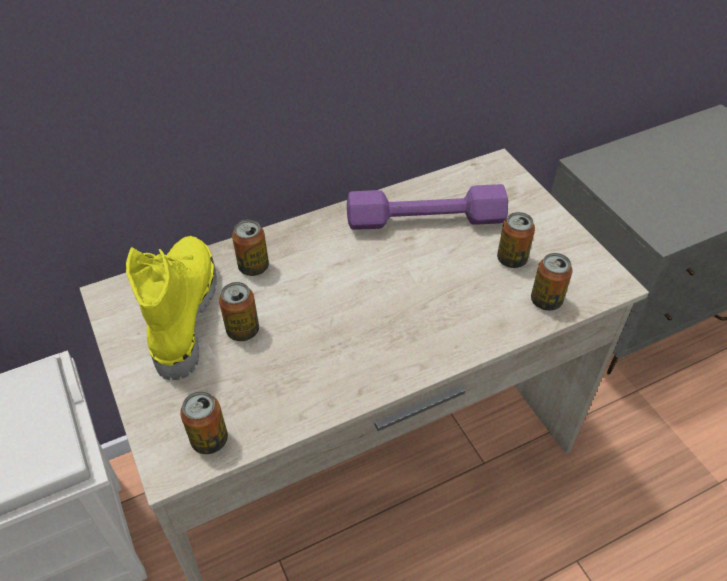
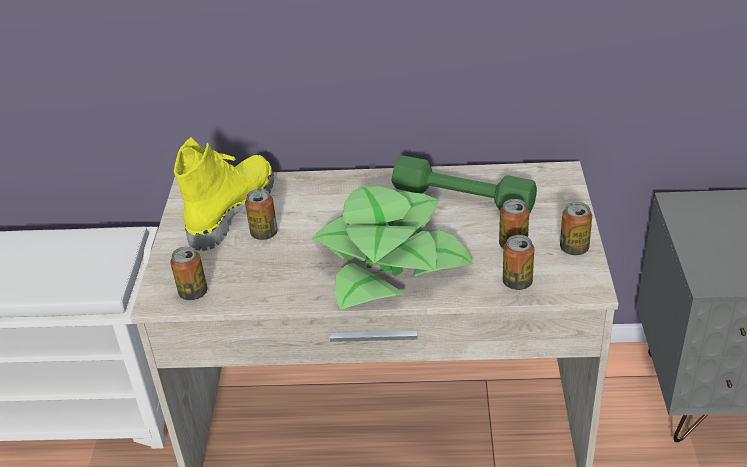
camera: 30 degrees right, 10 degrees down
can [232,220,269,276] -> can moved to [560,202,592,255]
purple dumbbell [347,184,508,230] -> green dumbbell [392,155,537,214]
none -> potted plant [312,186,473,310]

